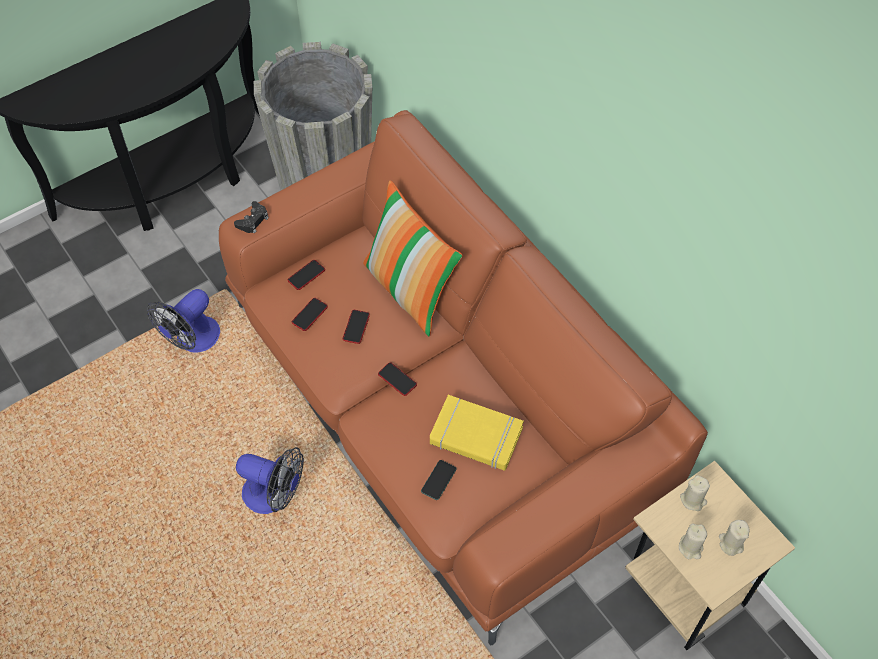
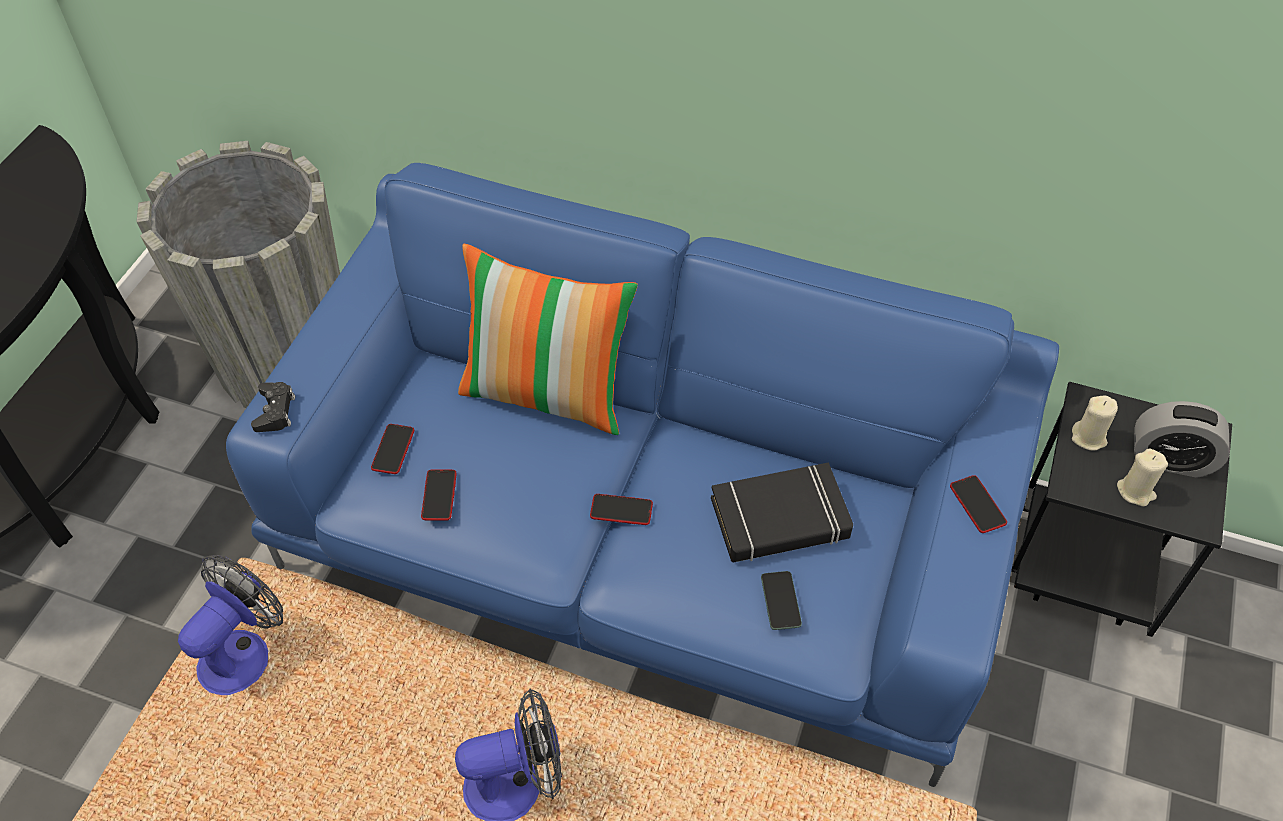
camera: 35 degrees left, 5 degrees down
fan [147,289,220,353] -> fan turned 150 degrees counterclockwise [178,555,283,695]
brown sofa [219,110,708,645] -> blue sofa [226,163,1059,787]
phone [343,310,370,344] -> phone moved to [950,475,1007,533]
yellow book [430,395,524,471] -> black book [711,462,853,562]
beige side table [625,461,795,650] -> black side table [1011,382,1232,637]
beige candle [719,520,750,556] -> alarm clock [1134,401,1230,478]

